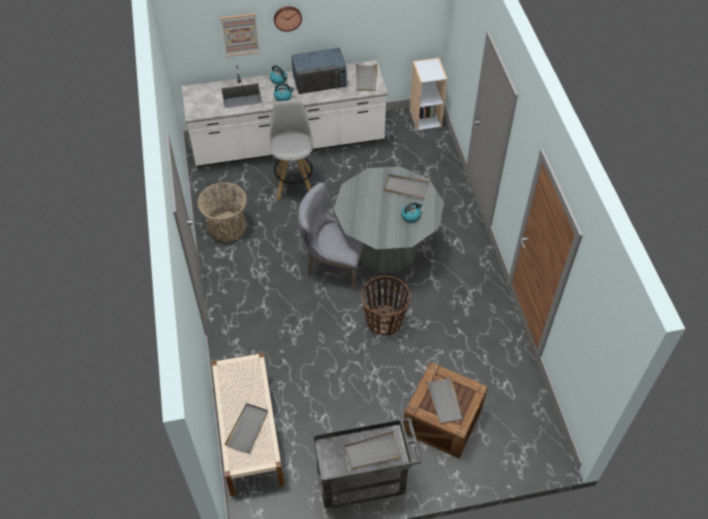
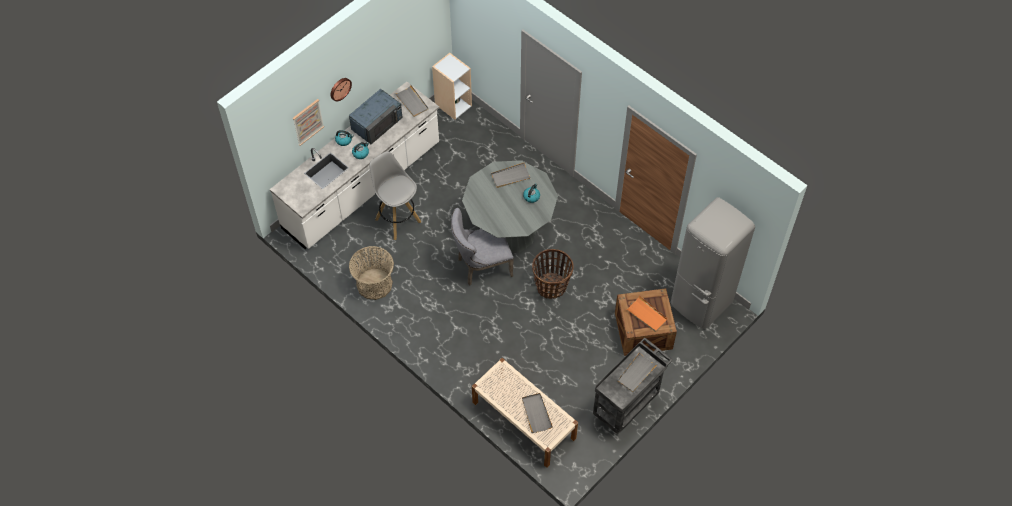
camera: 35 degrees left, 5 degrees up
grey tray [426,376,463,424] -> orange tray [626,295,668,332]
none -> grey fridge [671,197,755,329]

